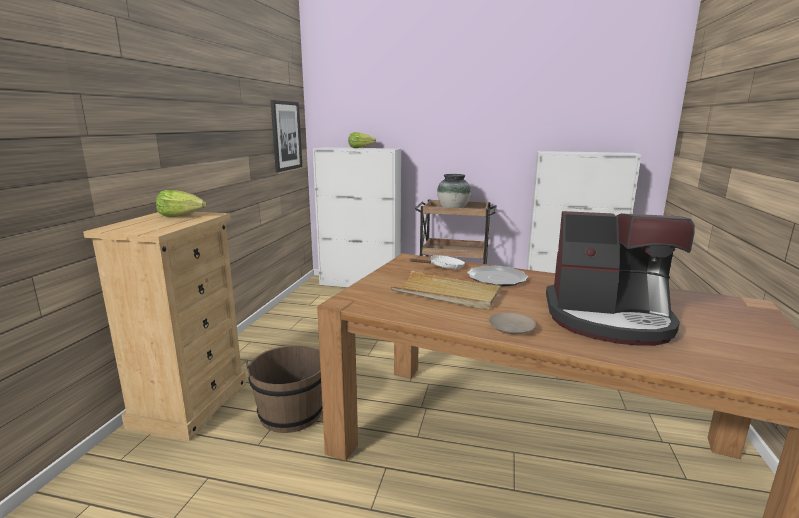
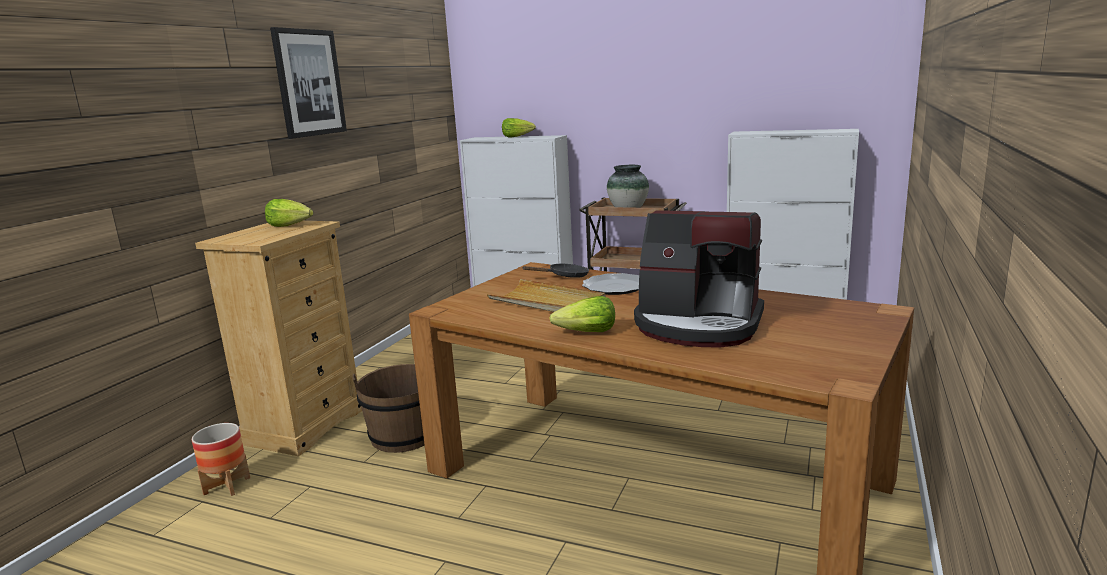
camera: 10 degrees right, 0 degrees up
picture [271,100,303,172] -> picture moved to [270,27,347,139]
white frying pan [409,256,465,269] -> black frying pan [522,263,589,278]
beige plate [488,313,536,334] -> lettuce [549,296,615,332]
none -> planter [192,423,250,496]

